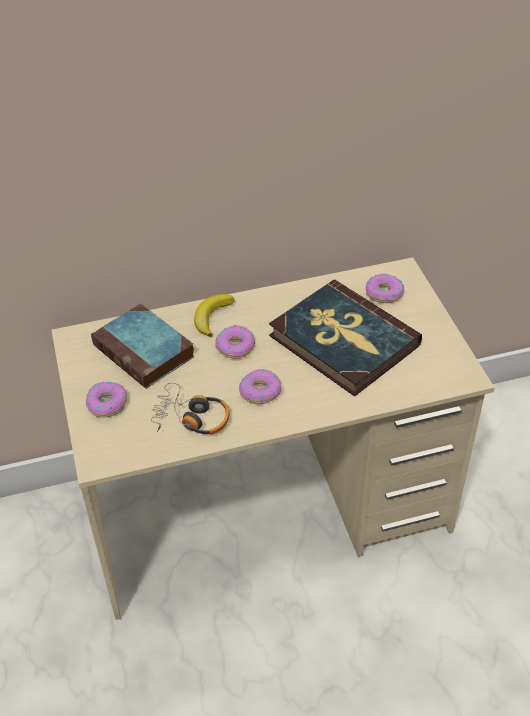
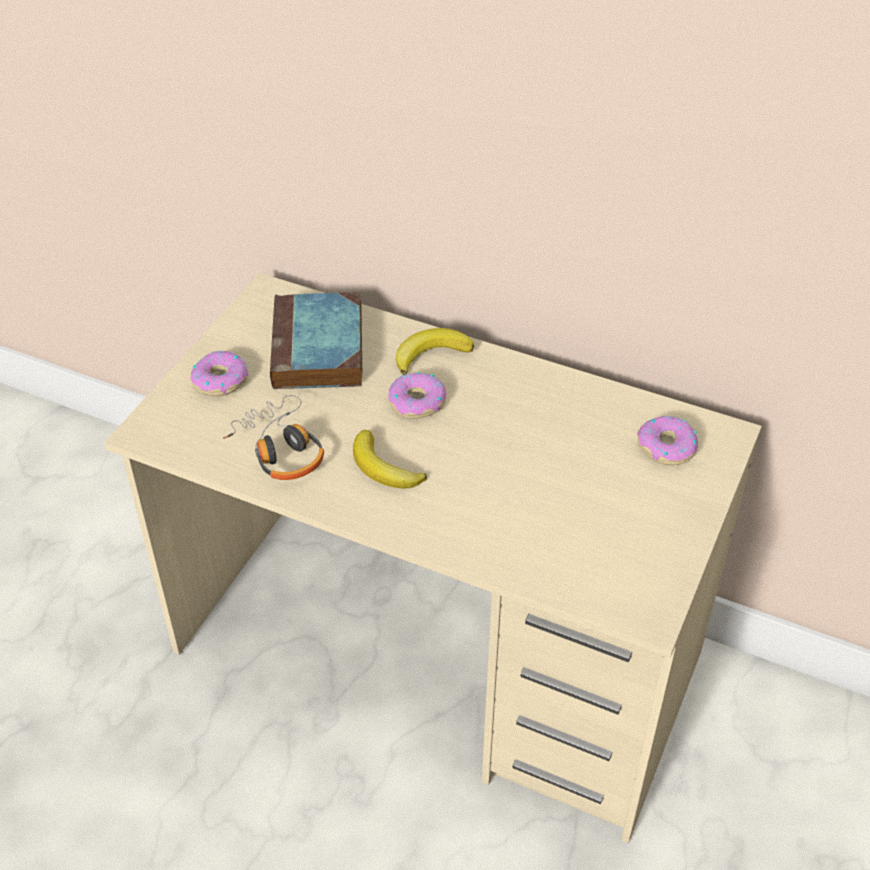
camera: 40 degrees right, 0 degrees up
donut [239,369,282,404] -> banana [353,430,427,489]
book [269,280,422,396] -> none

